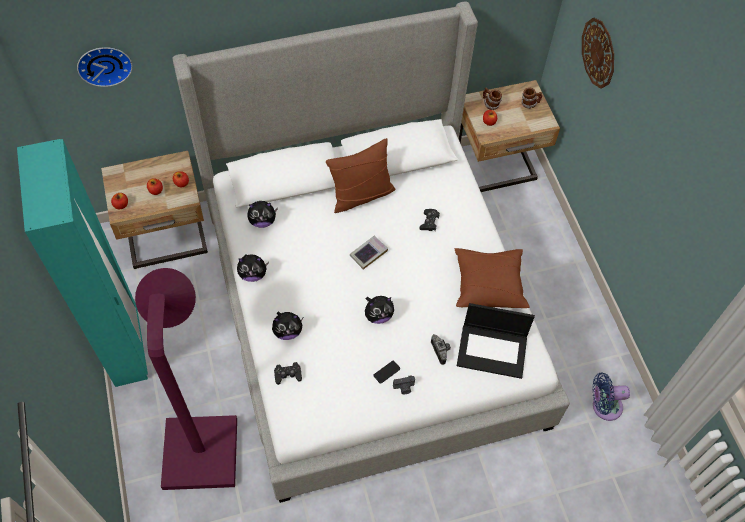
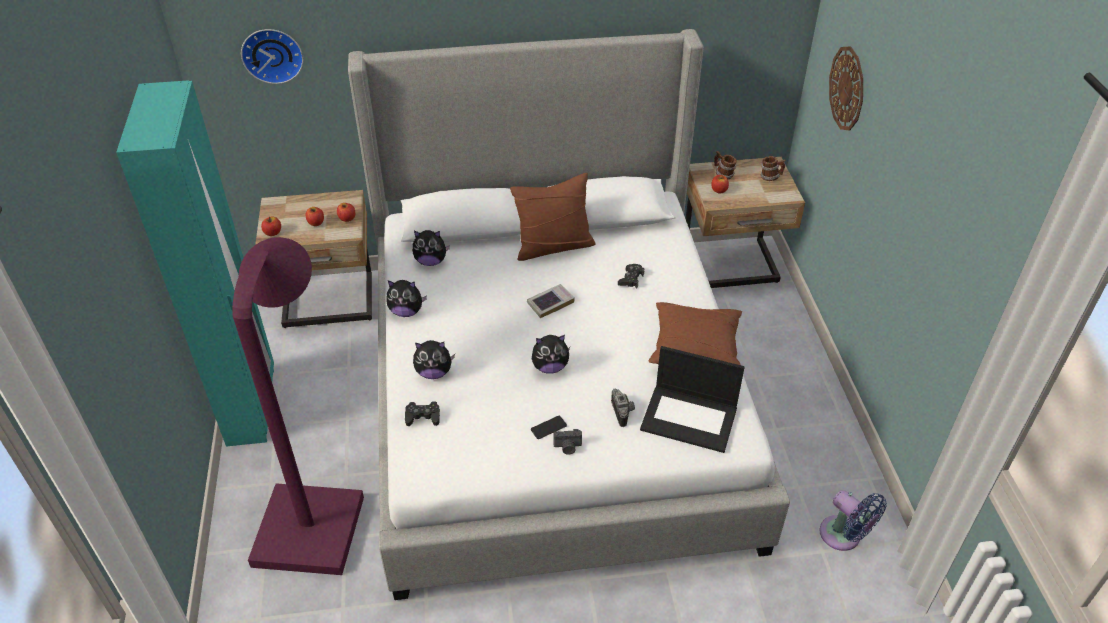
camera: 10 degrees right, 15 degrees down
blue fan [592,373,630,421] -> blue fan turned 135 degrees counterclockwise [820,490,887,551]

